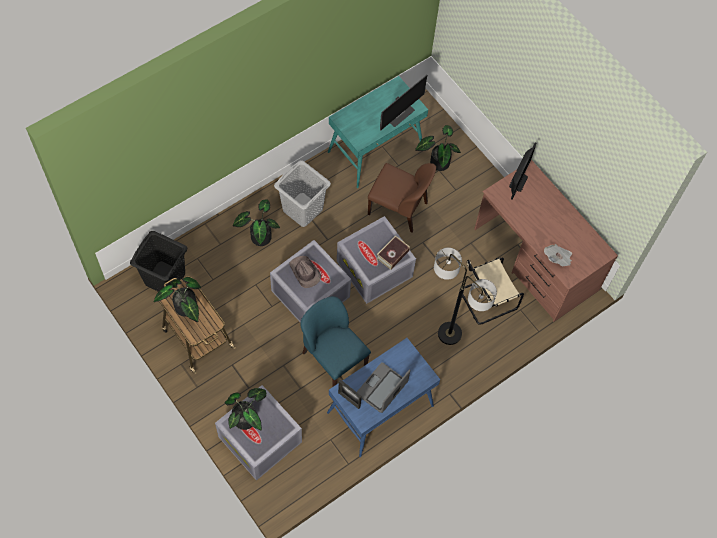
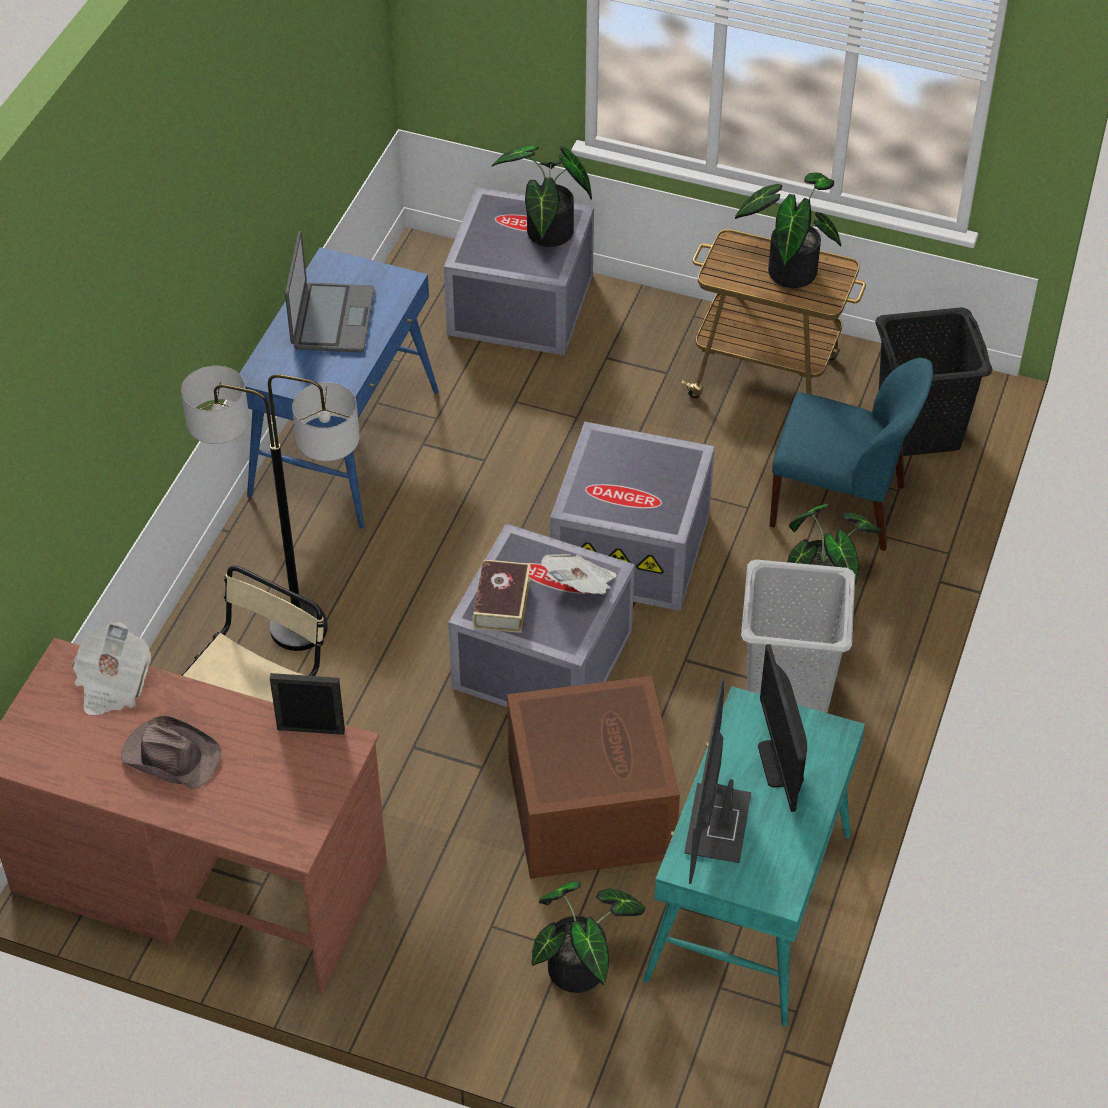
camera: 150 degrees right, 15 degrees down
brown hat [289,256,321,288] -> brown hat moved to [121,716,221,790]
blue chair [300,296,371,387] -> blue chair moved to [770,358,933,551]
picture frame [338,380,362,409] -> picture frame moved to [270,673,345,735]
brown chair [368,163,436,233] -> brown storage box [507,676,680,879]
monitor [509,143,536,200] -> monitor moved to [758,644,807,812]
none -> newspaper [541,554,616,595]

